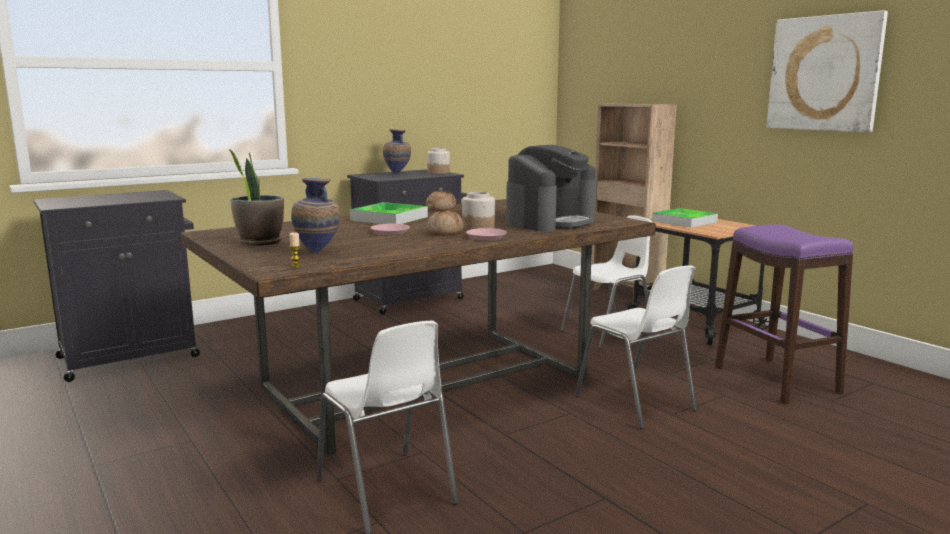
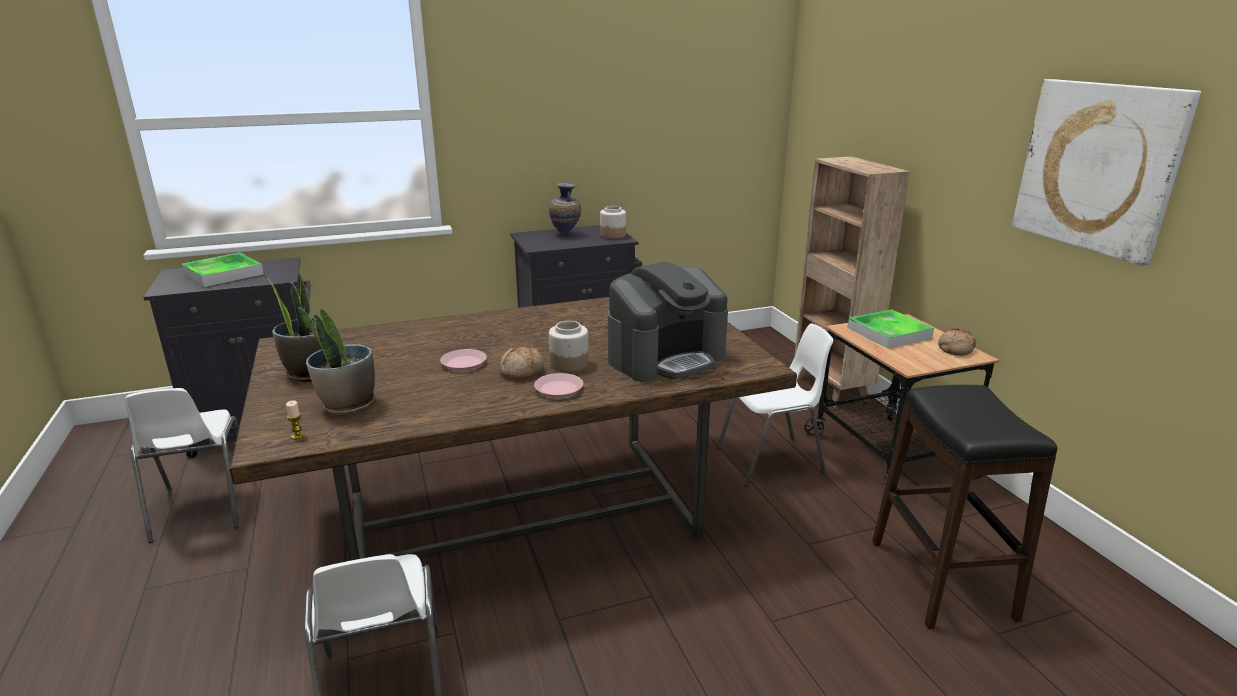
camera: 15 degrees right, 10 degrees up
vase [291,178,340,253] -> potted plant [298,306,376,415]
tray [350,202,428,224] -> tray moved to [182,253,264,287]
bread [426,191,456,211] -> bread moved to [938,328,976,356]
white chair [575,266,697,429] -> white chair moved to [125,388,239,543]
purple stool [715,224,854,404] -> black stool [872,385,1058,629]

